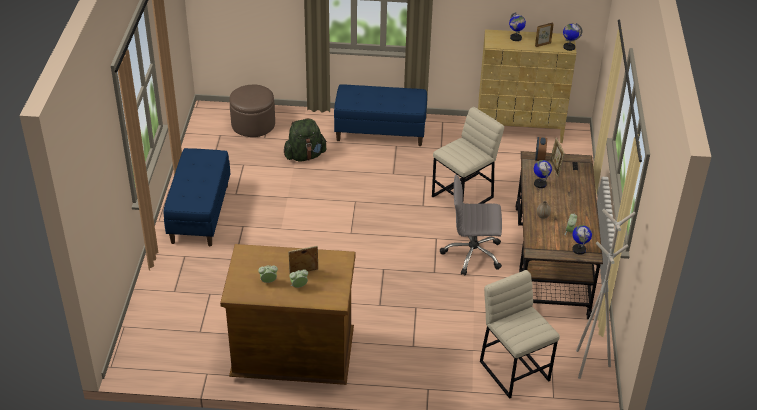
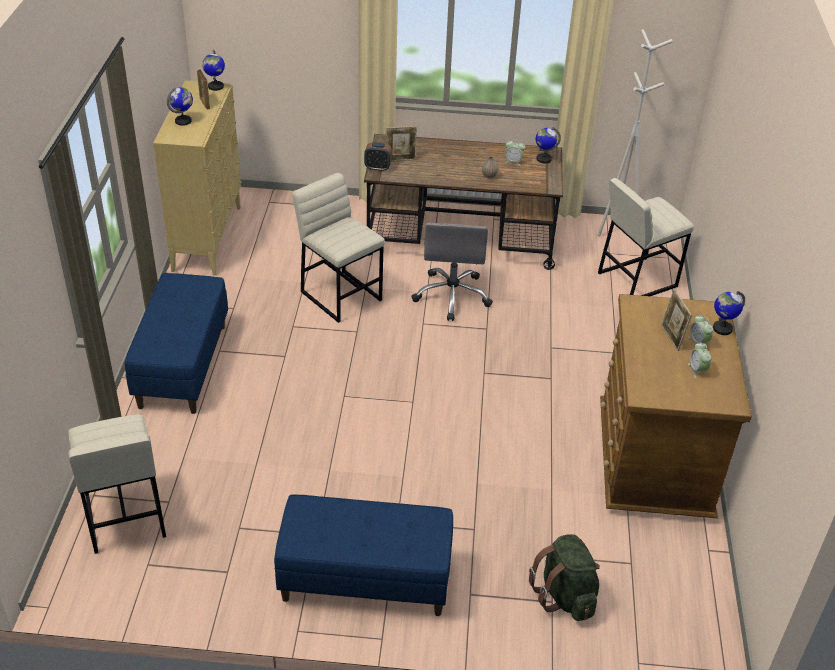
camera: 90 degrees left, 0 degrees up
brown ottoman [229,85,275,137] -> beige chair [68,414,166,554]
green backpack [284,118,327,161] -> green backpack moved to [529,534,600,621]
globe [534,160,552,188] -> globe moved to [713,291,745,335]

